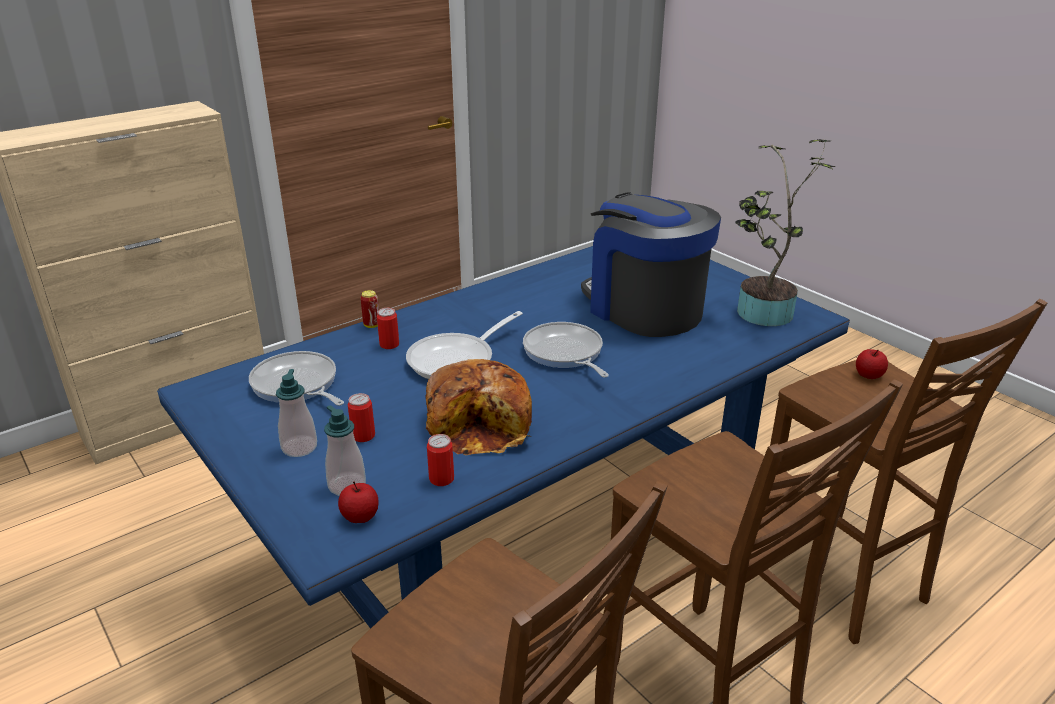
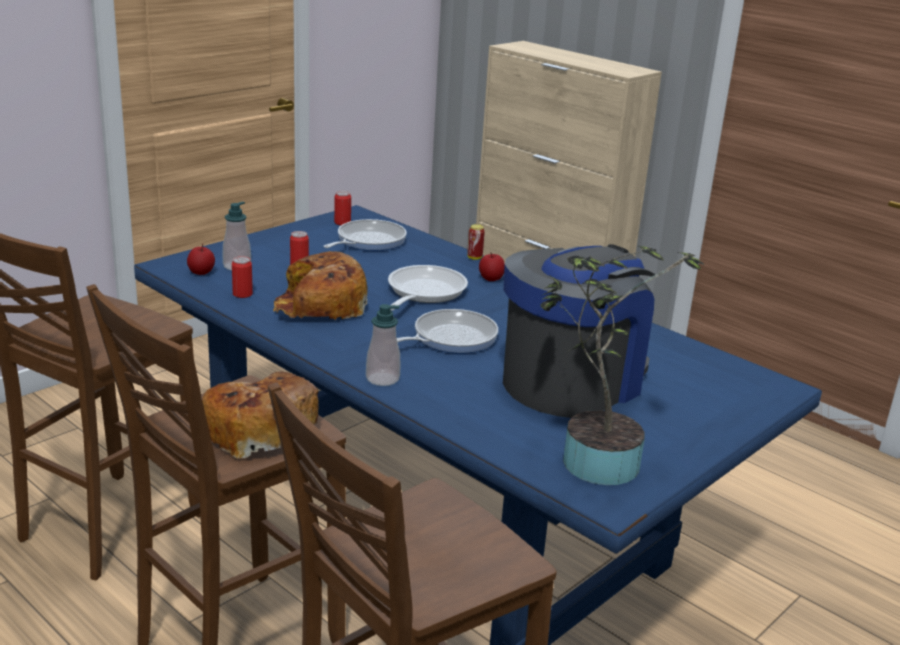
camera: 80 degrees right, 5 degrees down
soap dispenser [276,369,317,457] -> soap dispenser moved to [366,304,401,386]
can [377,308,399,349] -> can moved to [334,191,351,225]
frying pan [406,311,523,379] -> frying pan turned 75 degrees clockwise [388,265,468,311]
apple [856,349,888,379] -> apple moved to [479,252,505,281]
none -> bread [202,371,319,458]

